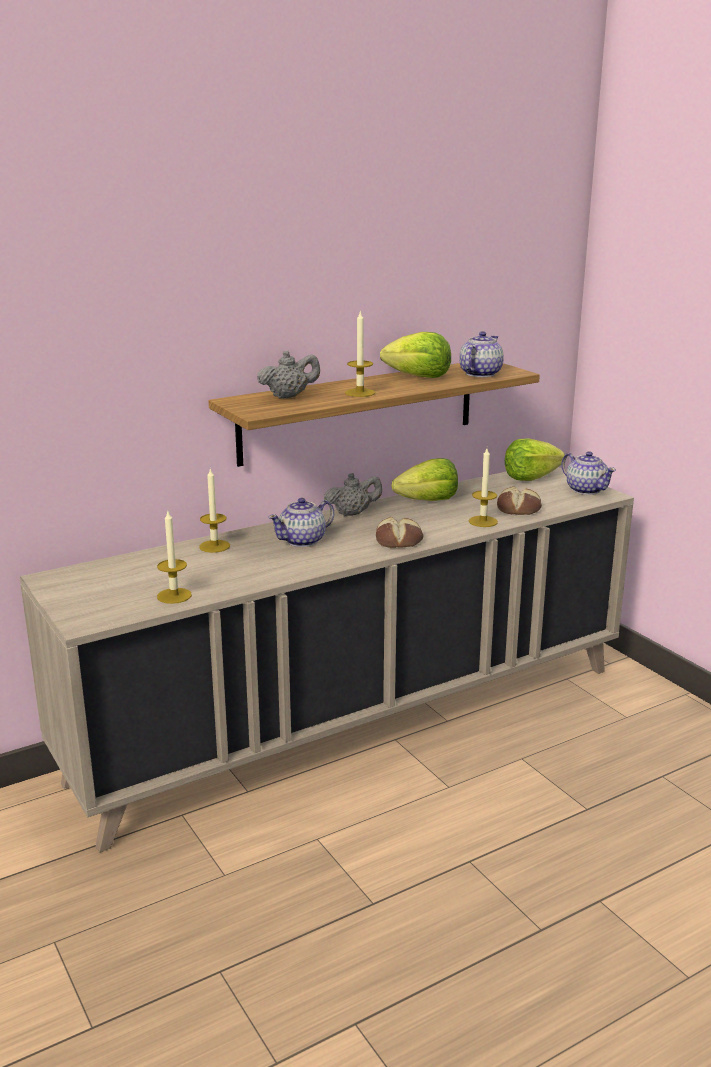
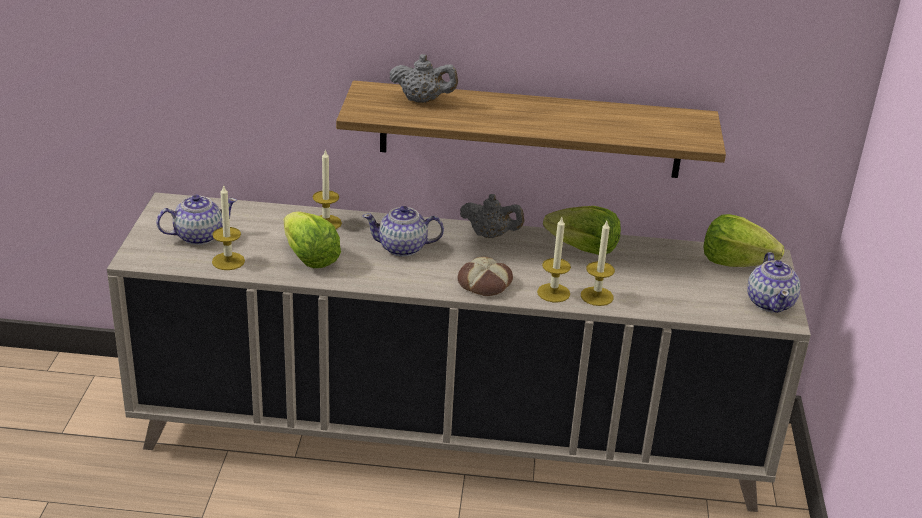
camera: 35 degrees right, 10 degrees up
candle [345,312,375,397] -> candle moved to [537,217,571,302]
lettuce [380,332,451,378] -> lettuce moved to [284,211,341,268]
teapot [460,331,504,377] -> teapot moved to [156,195,237,245]
bread [497,486,542,515] -> none

